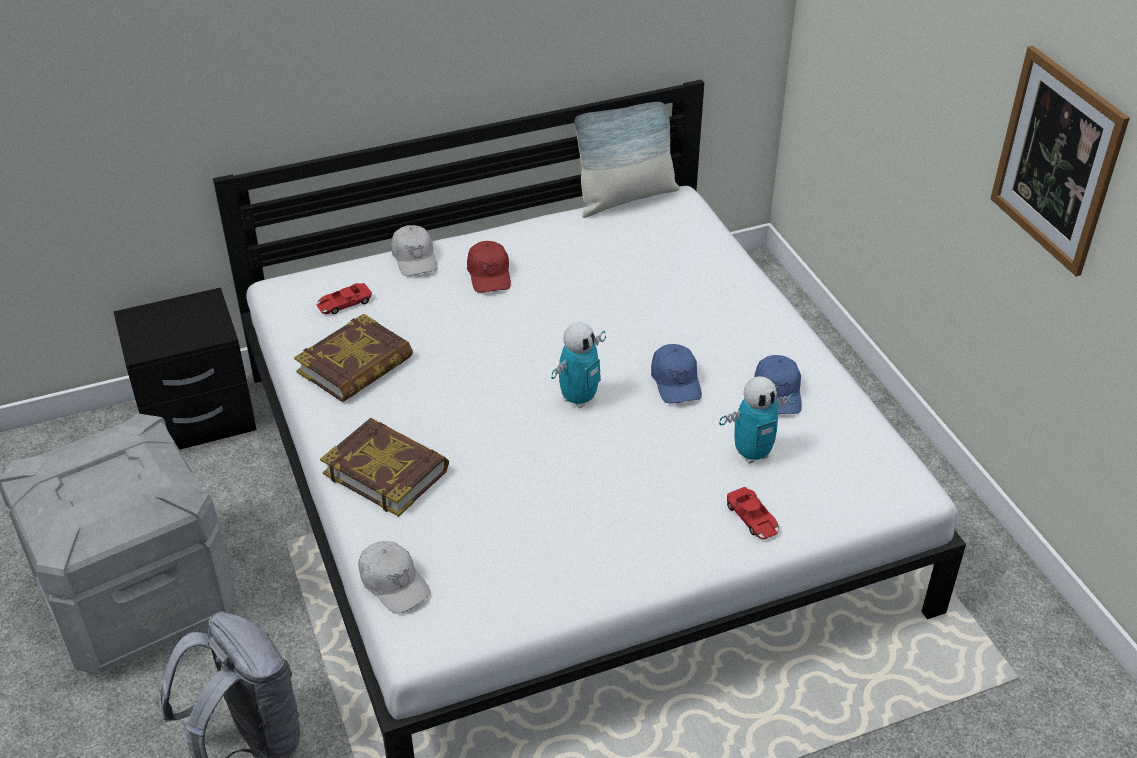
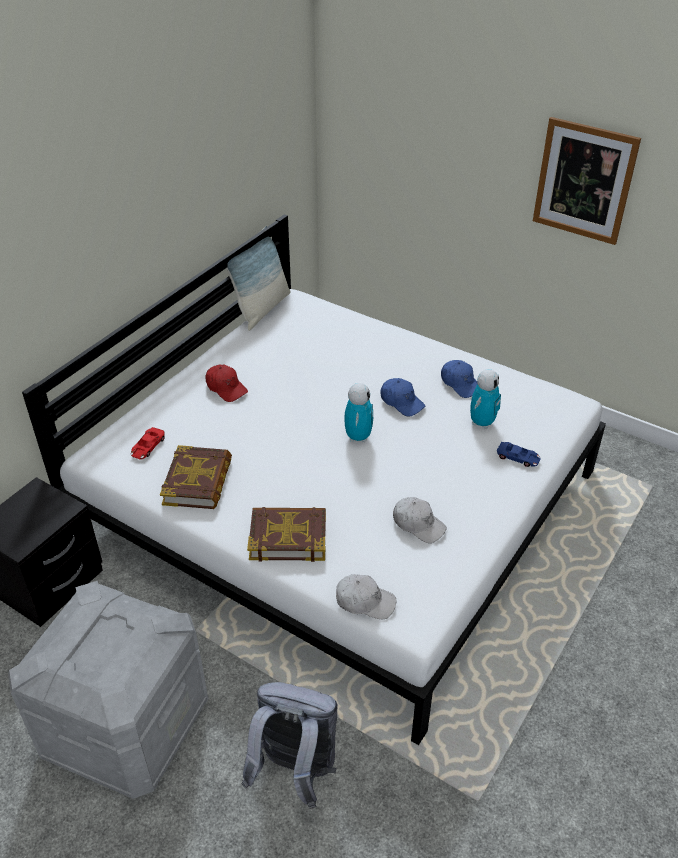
camera: 35 degrees left, 0 degrees up
white cap [391,225,438,276] -> white cap moved to [393,497,447,543]
red toy car [727,487,779,540] -> blue toy car [497,442,541,467]

